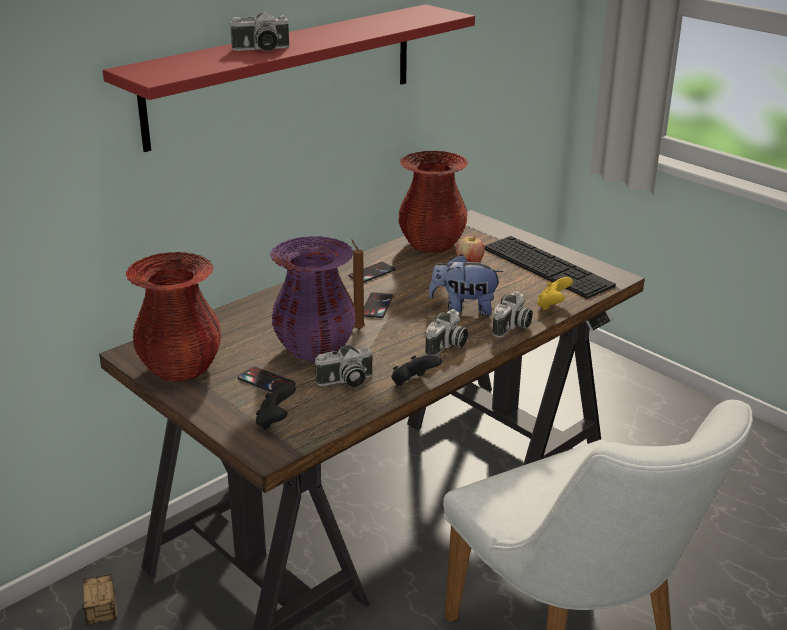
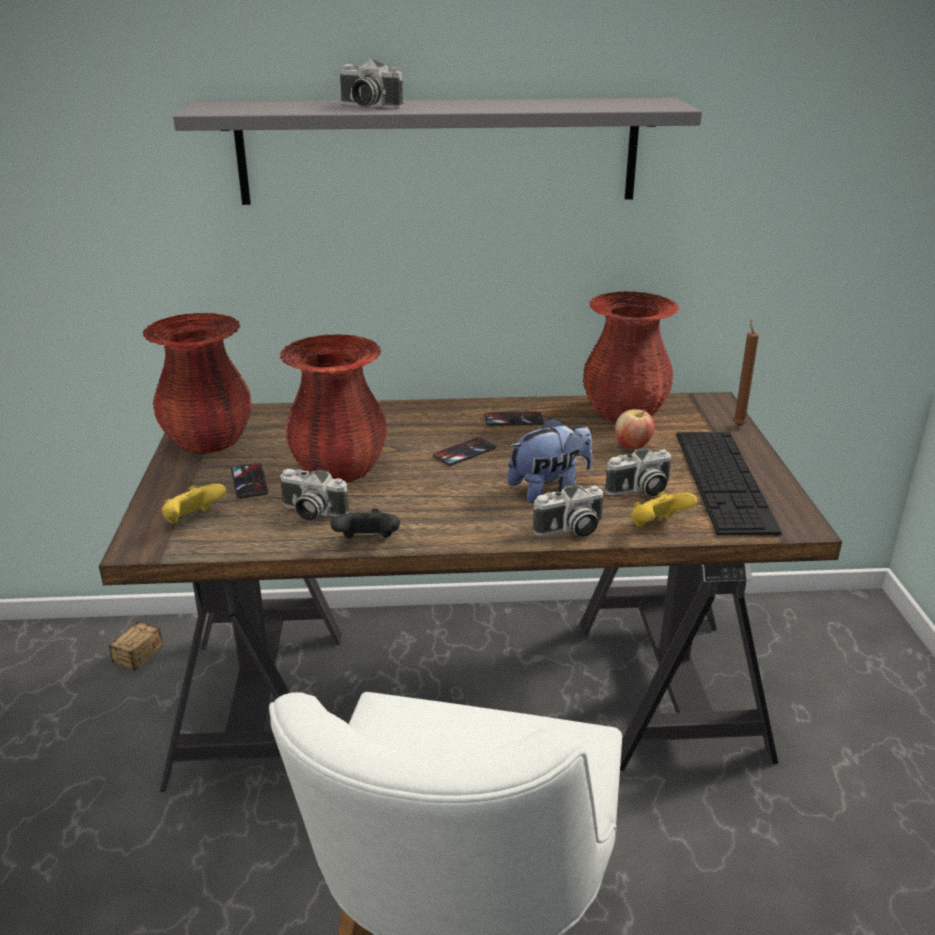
camera: 40 degrees right, 0 degrees up
red shelf [103,4,475,152] -> grey shelf [173,98,702,205]
black game controller [256,383,296,430] -> yellow game controller [162,484,226,524]
purple vase [270,236,356,361] -> red vase [280,334,387,482]
brown candle [351,239,365,329] -> brown candle moved to [733,319,759,426]
camera [425,309,468,355] -> camera moved to [605,447,671,496]
plush toy [429,254,503,316] -> plush toy turned 105 degrees clockwise [508,418,592,503]

